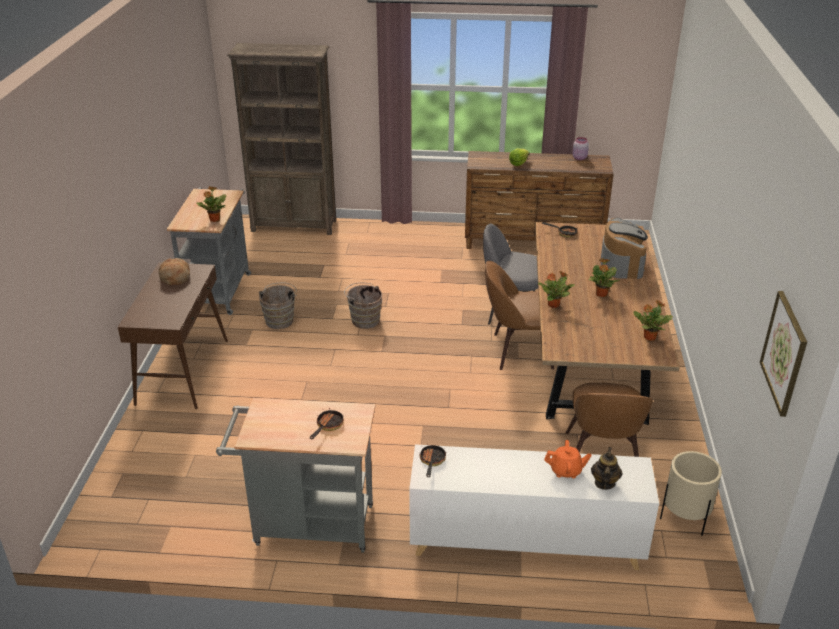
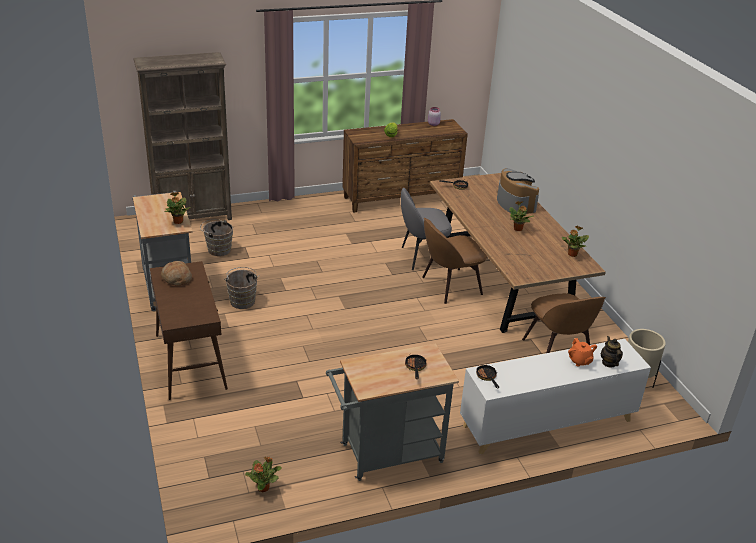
camera: 25 degrees left, 0 degrees up
brown bucket [344,282,382,329] -> brown bucket moved to [200,219,233,256]
potted plant [538,271,575,308] -> potted plant moved to [245,457,282,492]
orange teapot [545,440,591,478] -> orange teapot turned 90 degrees clockwise [568,338,597,367]
picture [760,291,807,417] -> none

